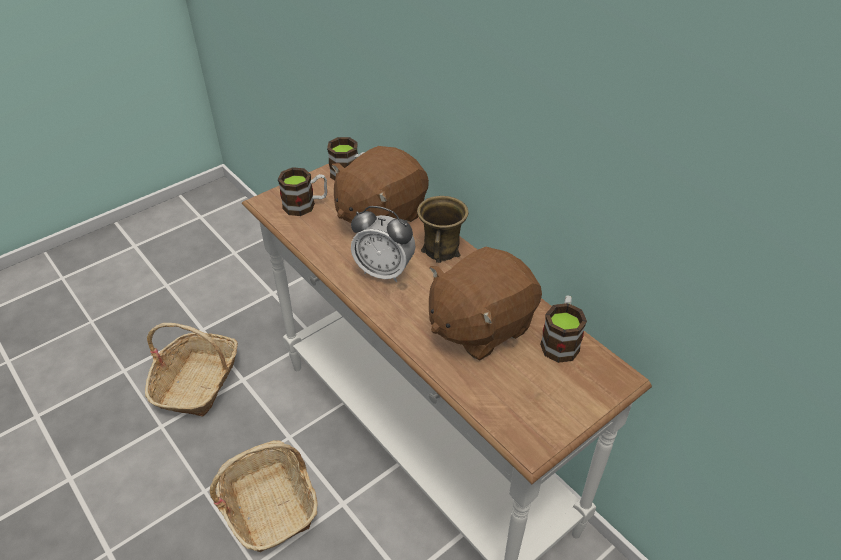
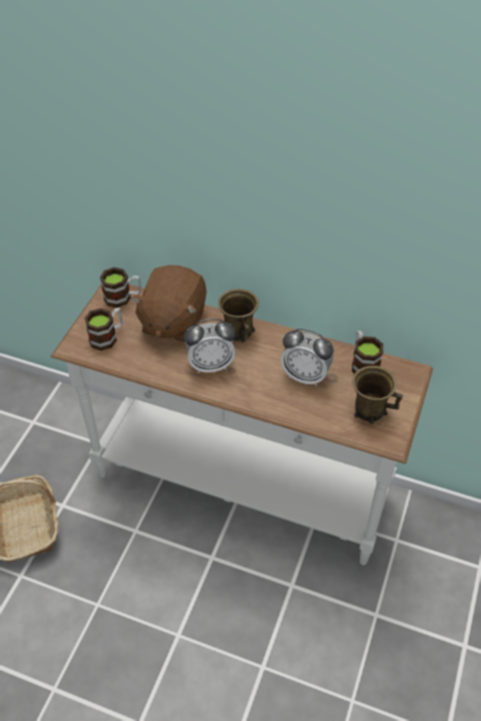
camera: 30 degrees left, 5 degrees up
basket [210,440,318,552] -> none
brown plush toy [429,247,542,360] -> alarm clock [281,328,334,386]
none -> brown mug [352,366,403,424]

